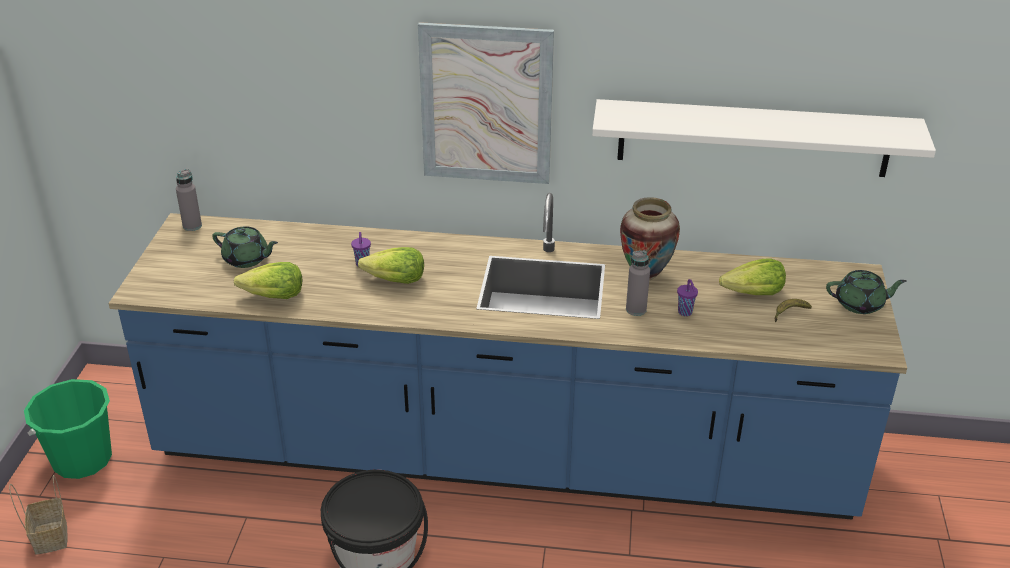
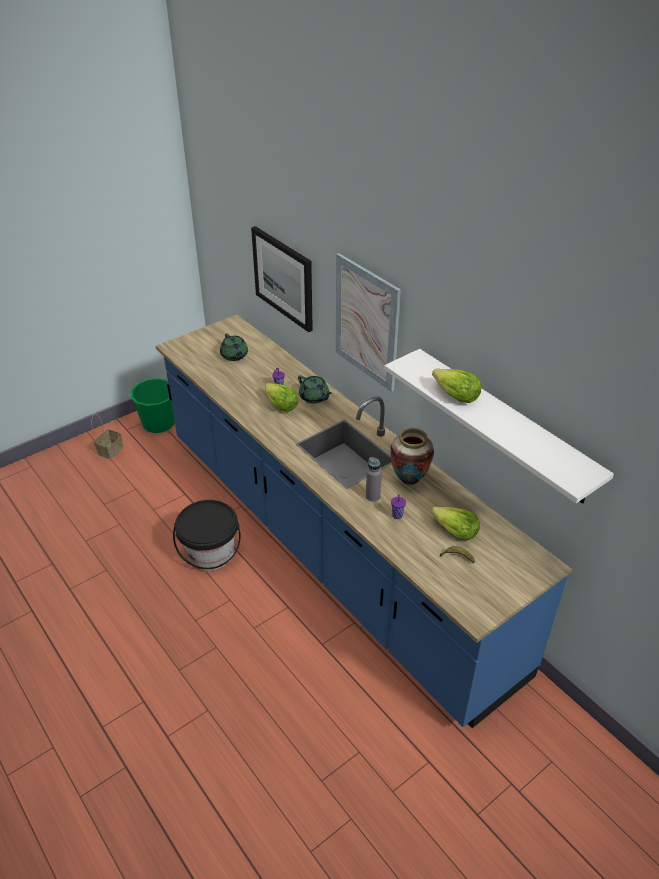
camera: 45 degrees right, 5 degrees up
grey bottle [176,169,202,231] -> none
lettuce [234,262,302,299] -> lettuce moved to [432,369,481,403]
green teapot [826,270,906,314] -> green teapot moved to [298,375,332,404]
none -> picture [251,226,313,332]

